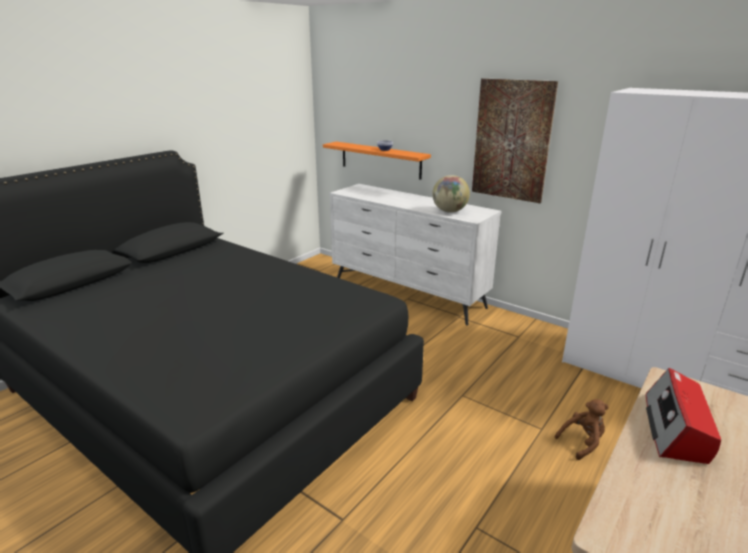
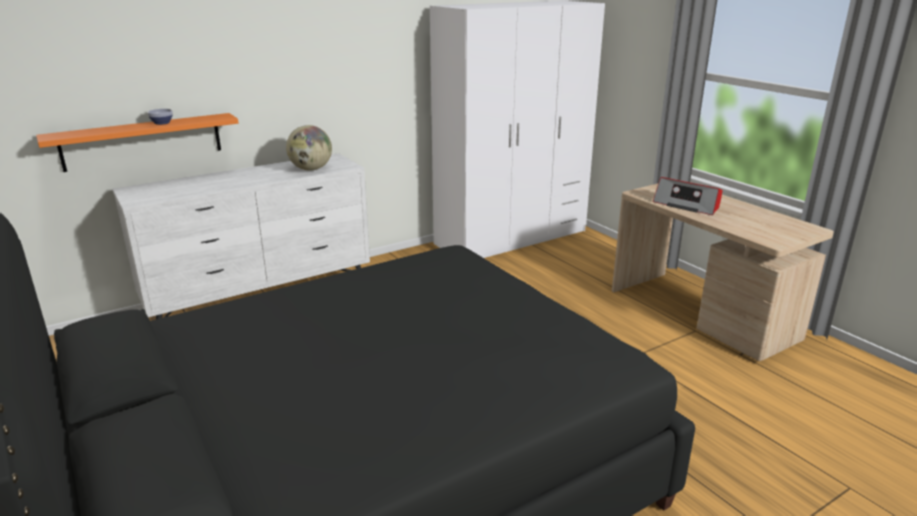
camera: 70 degrees left, 0 degrees up
picture [472,78,558,203] -> none
brown plush toy [555,399,609,460] -> none

